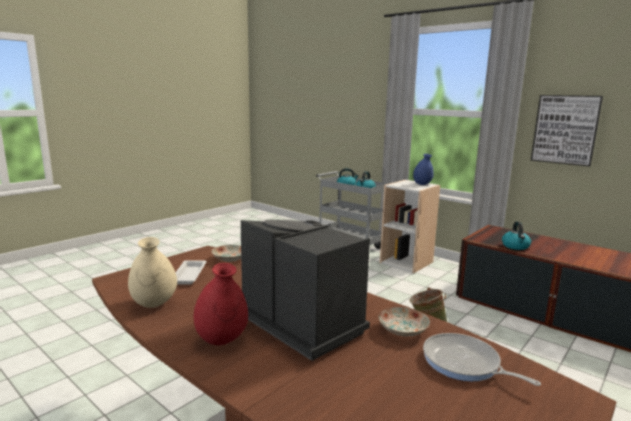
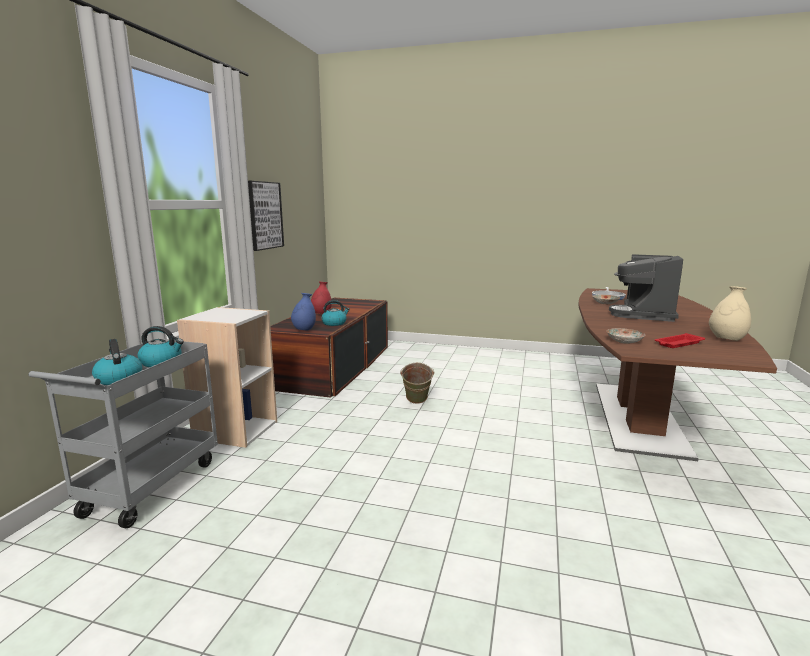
camera: 115 degrees left, 0 degrees up
white tray [175,260,206,285] -> red tray [655,333,705,348]
red vase [194,263,248,345] -> red vase moved to [311,282,332,314]
blue vase [413,154,434,185] -> blue vase moved to [291,293,316,330]

